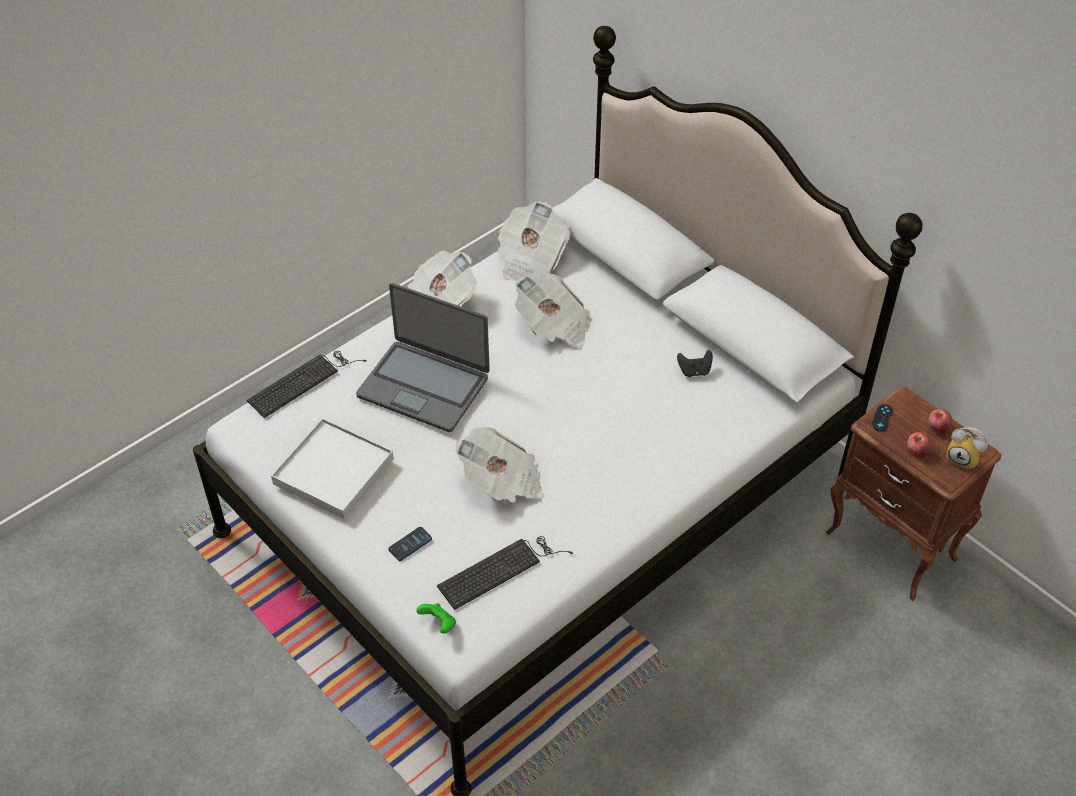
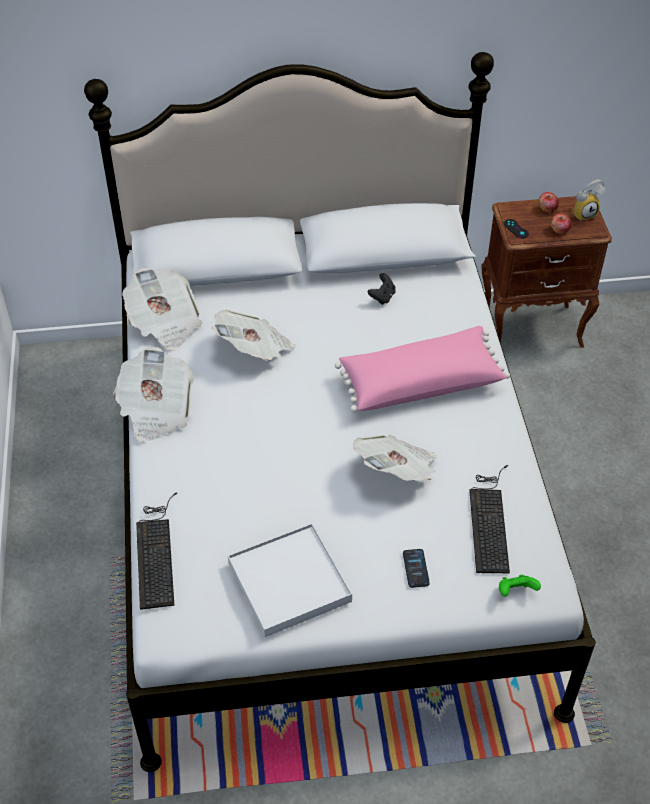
camera: 55 degrees left, 0 degrees up
laptop [356,283,490,432] -> none
none -> pink pillow [335,326,510,412]

